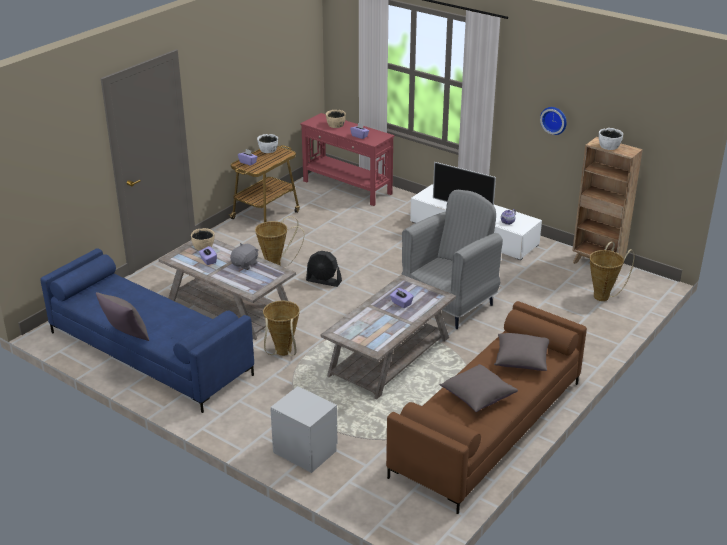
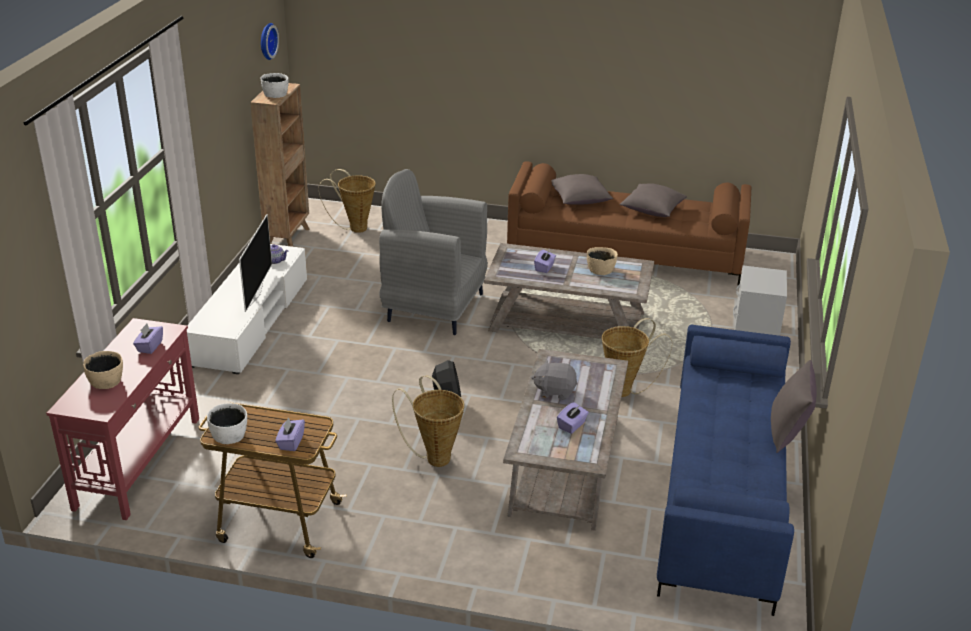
camera: 115 degrees left, 0 degrees up
beige bowl [191,228,215,251] -> beige bowl moved to [587,247,618,275]
wall clock [540,107,567,135] -> wall clock moved to [261,23,279,60]

